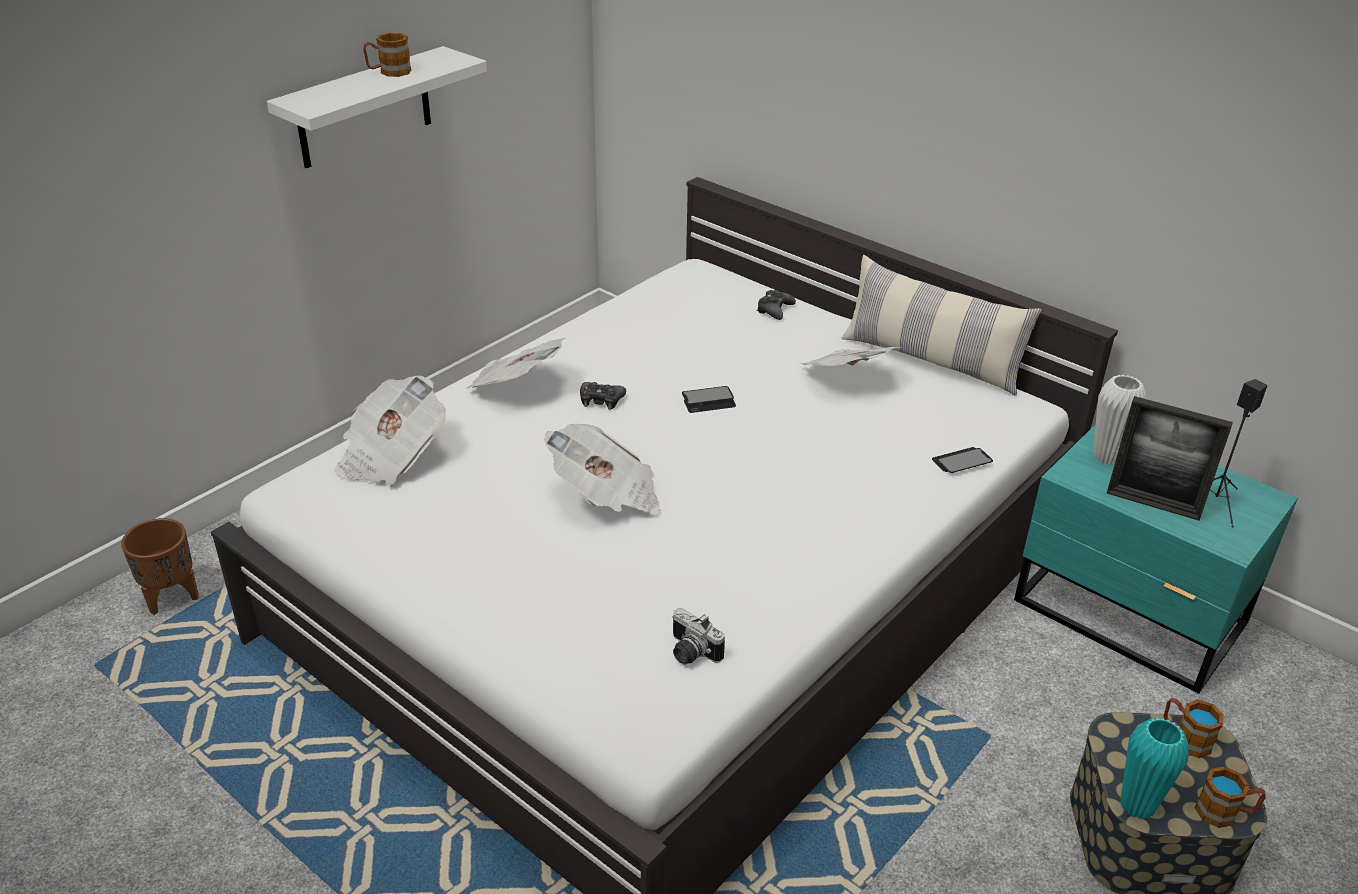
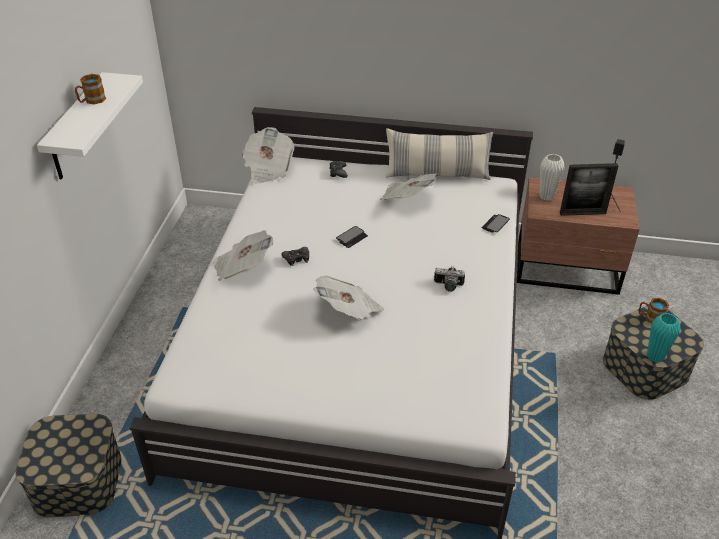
camera: 30 degrees left, 5 degrees up
brown planter [121,518,199,615] -> storage box [15,414,122,517]
newspaper [335,376,446,484] -> newspaper moved to [242,127,295,183]
camera [672,608,725,665] -> camera moved to [434,266,465,292]
turquoise nightstand [1014,424,1298,694] -> brown nightstand [517,177,640,295]
mug [1195,766,1266,828] -> none

